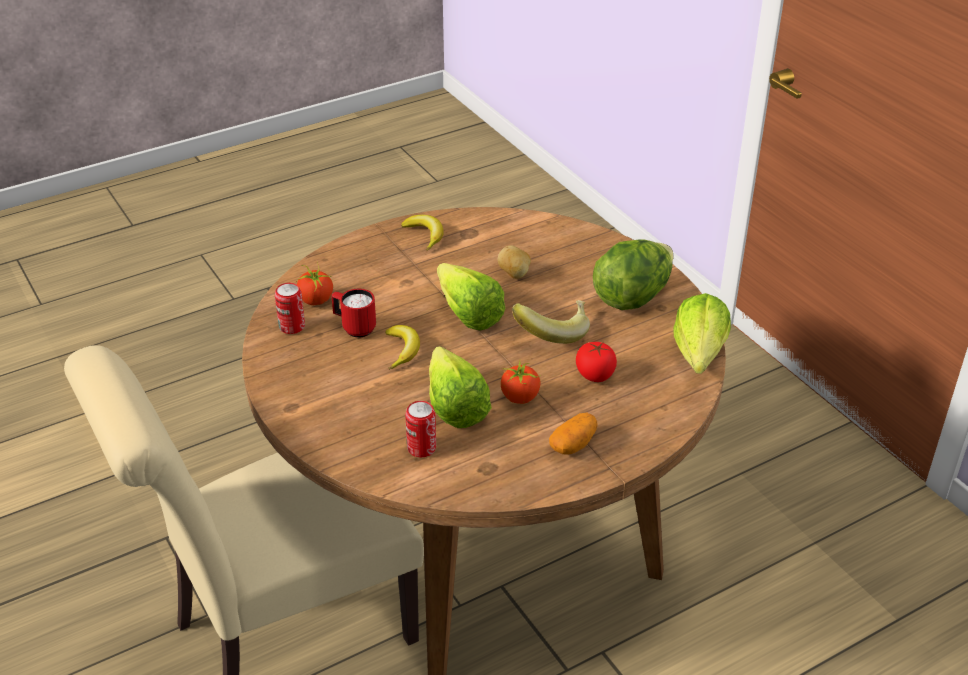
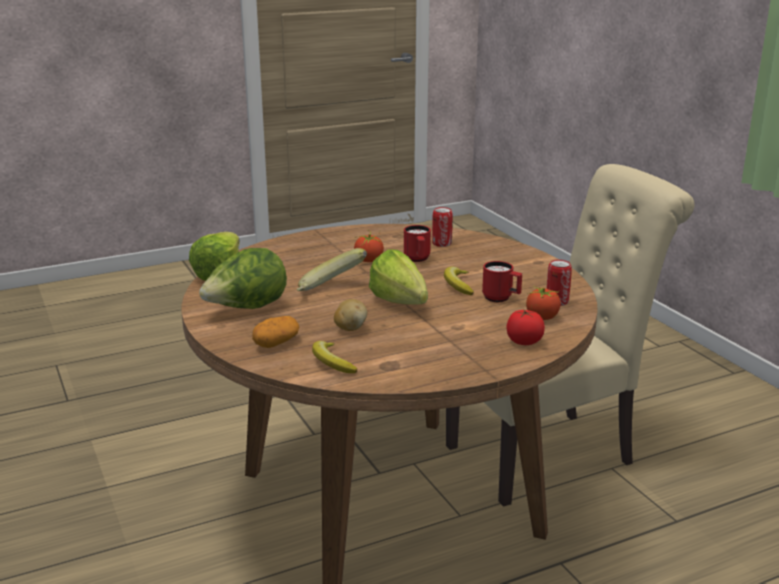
camera: 175 degrees left, 15 degrees down
banana [401,215,444,251] -> banana moved to [312,341,358,373]
lettuce [429,346,492,428] -> red mug [404,225,431,262]
potato [549,413,598,455] -> potato moved to [252,316,299,348]
tomato [576,342,617,382] -> tomato moved to [506,310,545,345]

